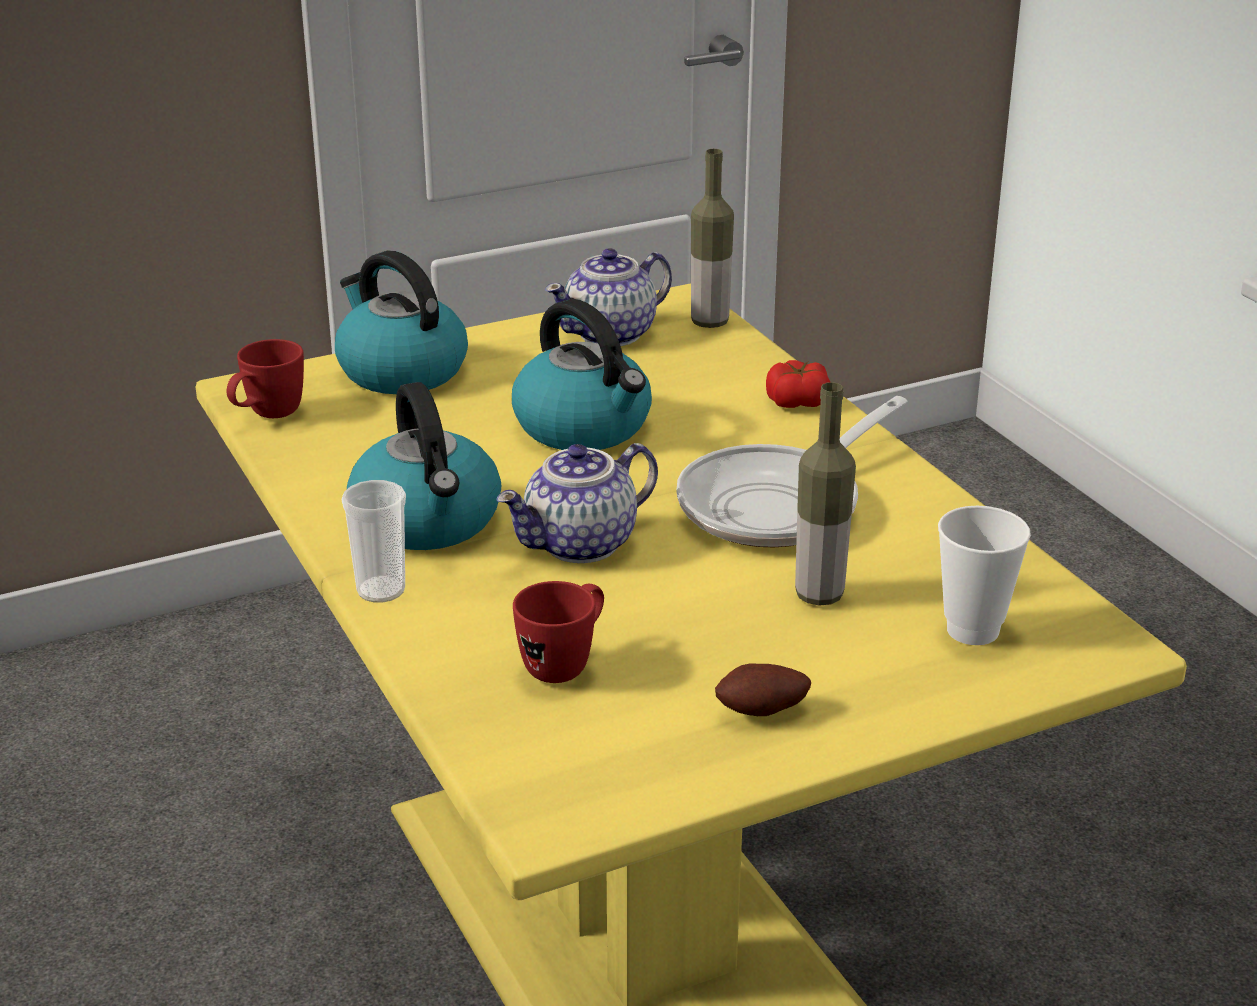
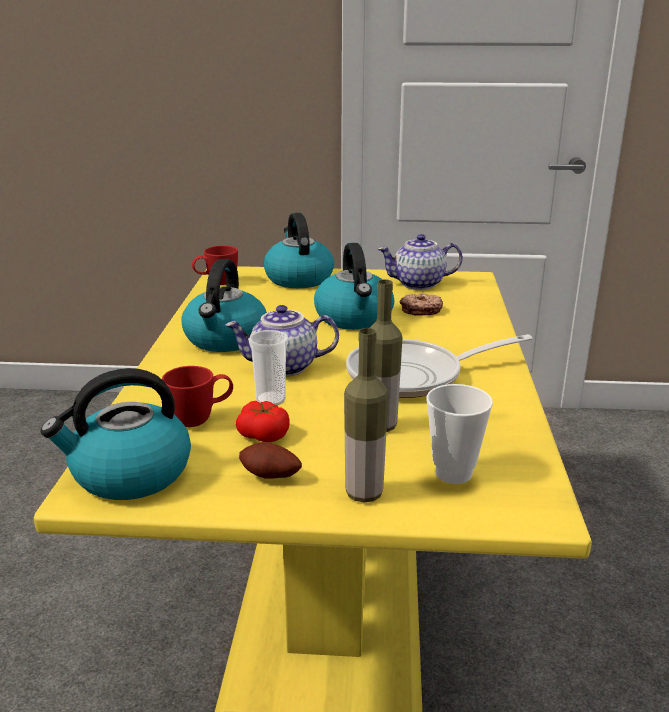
camera: 30 degrees right, 5 degrees down
cup [341,480,406,603] -> cup moved to [248,330,289,405]
bottle [691,149,734,328] -> bottle moved to [344,328,388,502]
tomato [766,360,830,408] -> tomato moved to [236,401,290,442]
none -> kettle [41,368,191,500]
none -> donut [400,293,443,316]

